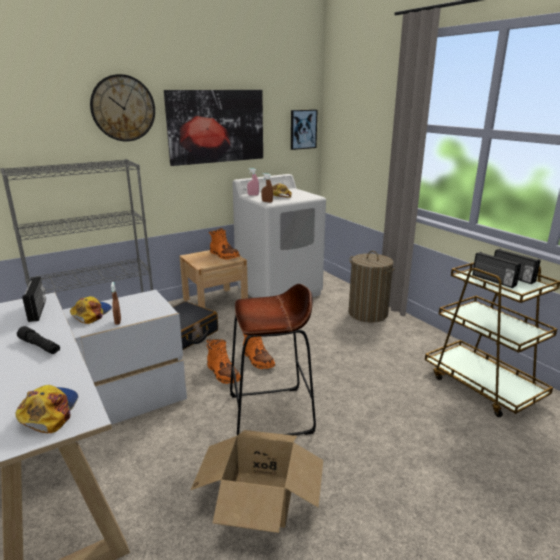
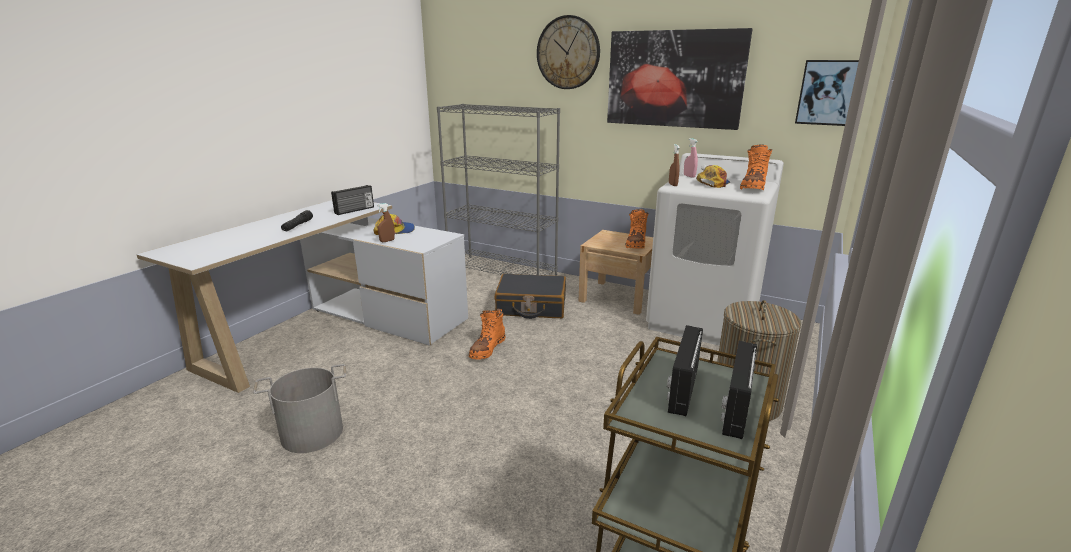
camera: 60 degrees right, 0 degrees up
cap [15,385,78,433] -> none
cardboard box [191,430,323,533] -> grey bucket [253,364,346,453]
brown stool [230,284,316,435] -> none
orange boot [243,333,275,369] -> orange boot moved to [740,145,772,190]

